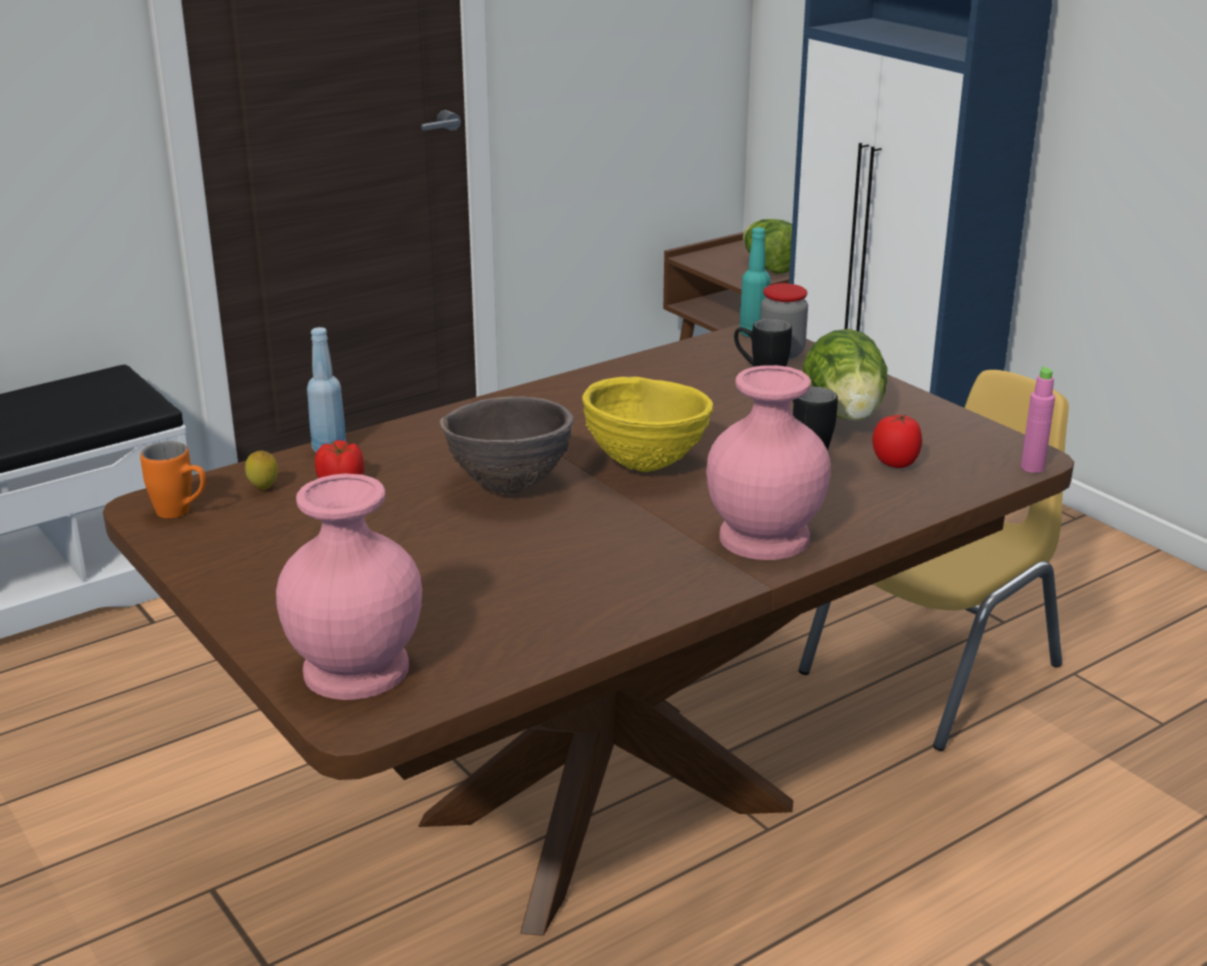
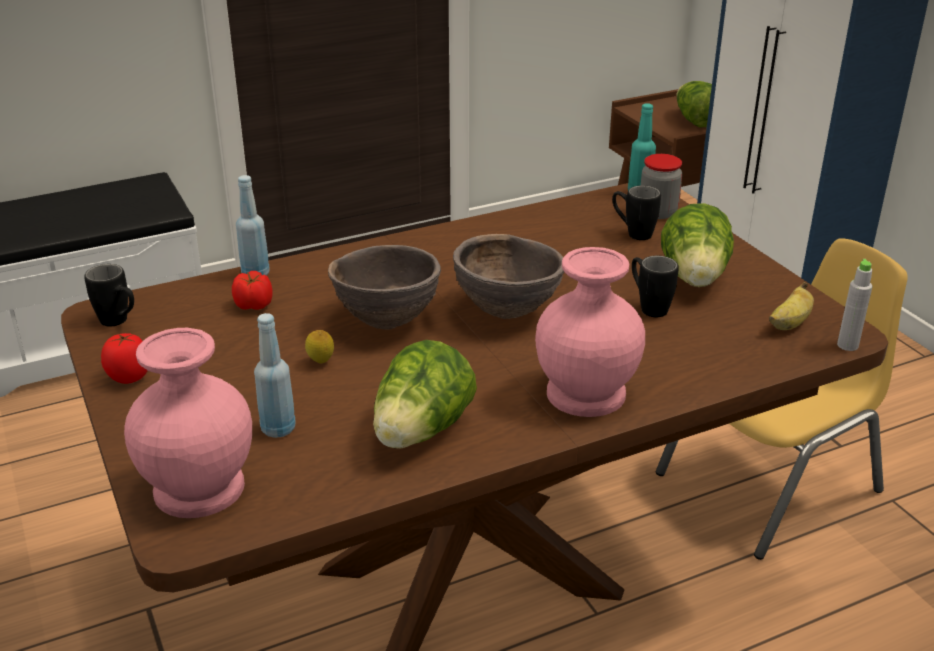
camera: 10 degrees right, 5 degrees up
orange mug [140,441,206,518] -> black mug [84,264,134,326]
lemon [245,451,278,489] -> lemon moved to [305,330,334,363]
yellow bowl [582,377,713,472] -> brown bowl [453,234,564,319]
tomato [872,415,922,468] -> tomato moved to [101,333,148,384]
pink bottle [1021,367,1055,473] -> grey bottle [837,259,872,351]
none -> blue bottle [254,313,296,438]
none -> lettuce [373,340,477,449]
none -> banana [769,282,814,330]

